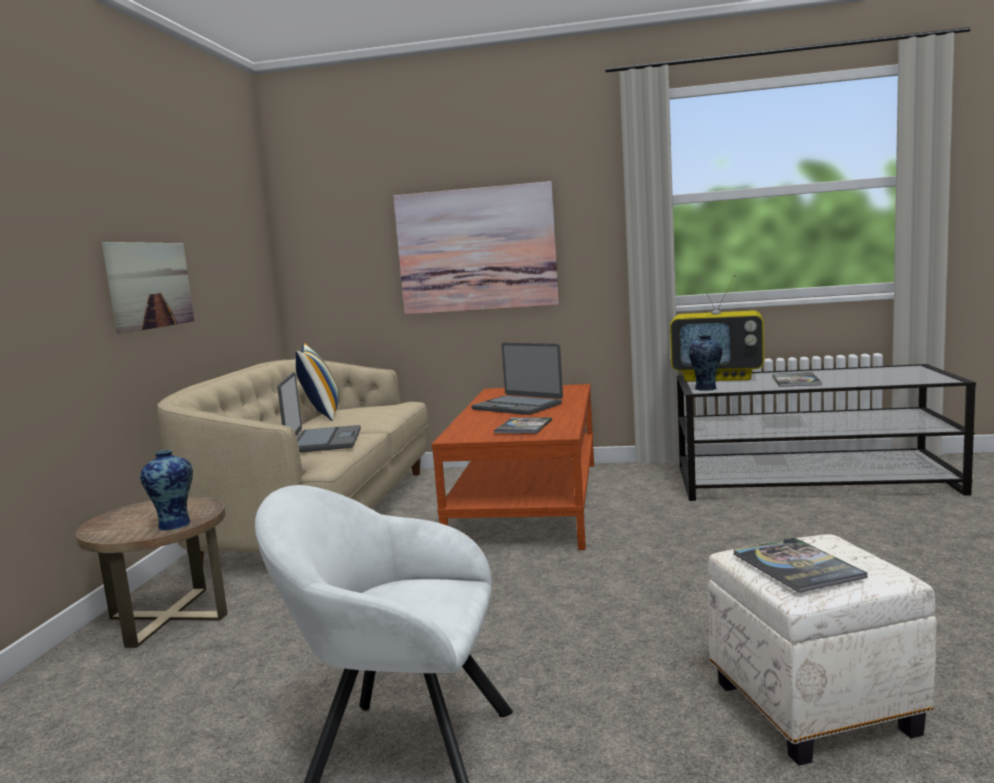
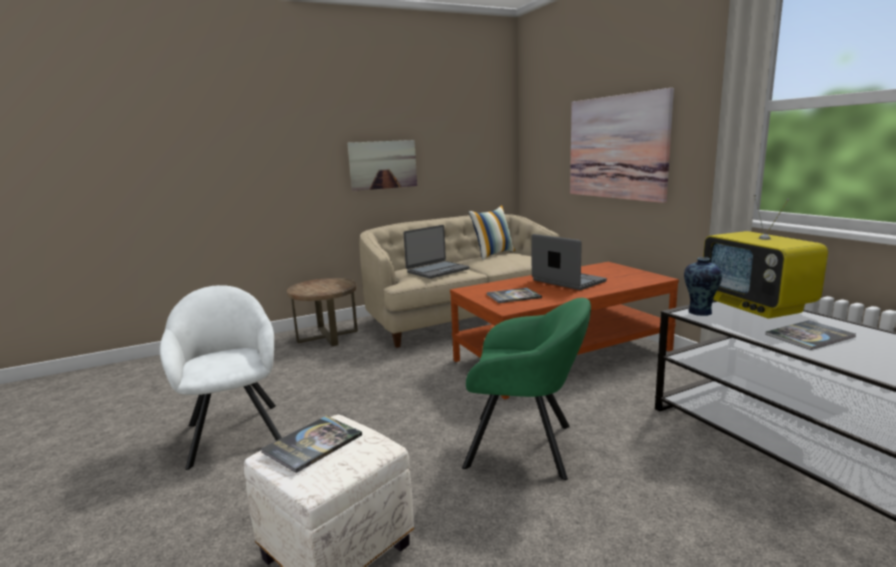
camera: 55 degrees right, 5 degrees up
vase [140,450,193,530] -> none
laptop [471,343,563,415] -> laptop turned 135 degrees clockwise [532,234,607,290]
none -> green armchair [462,298,591,480]

